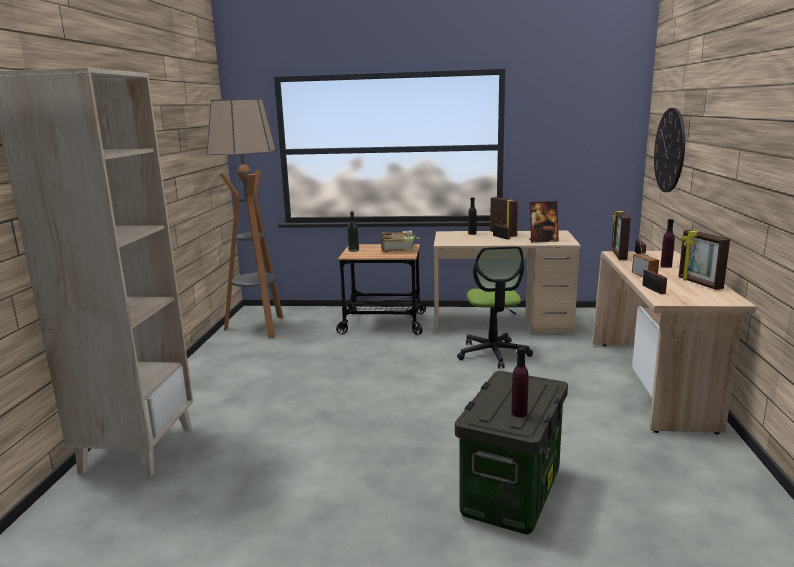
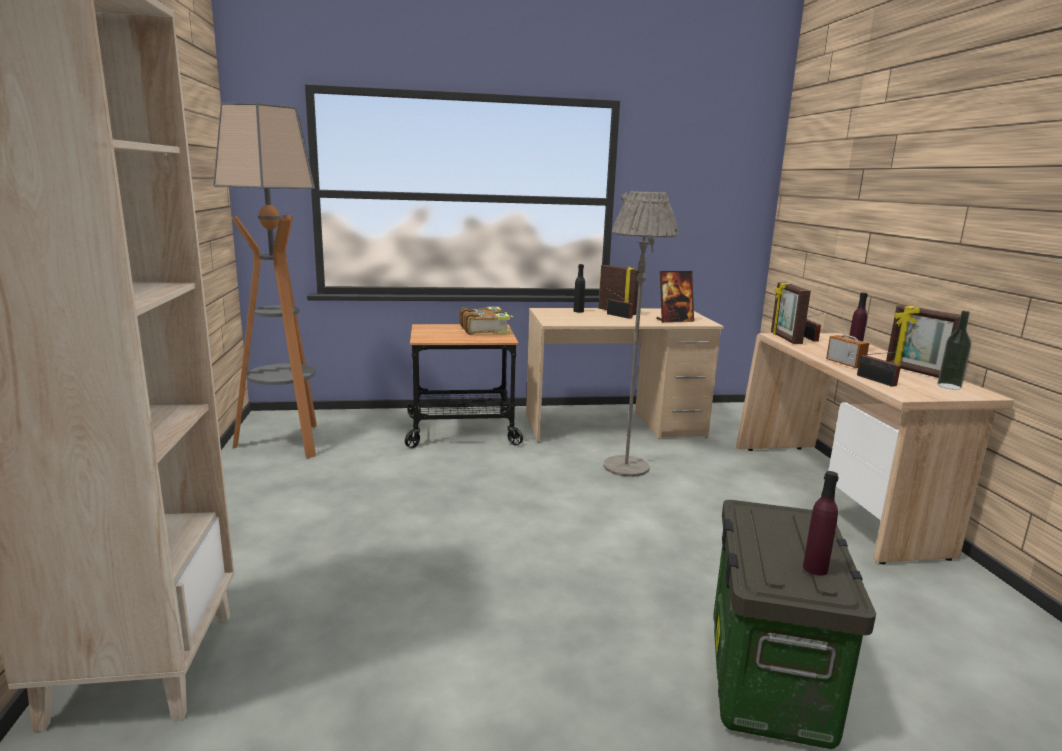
camera: 15 degrees left, 0 degrees up
bottle [347,211,359,252] -> bottle moved to [937,311,972,390]
office chair [457,246,533,368] -> grey floor lamp [603,191,679,477]
wall clock [654,108,685,192] -> none

